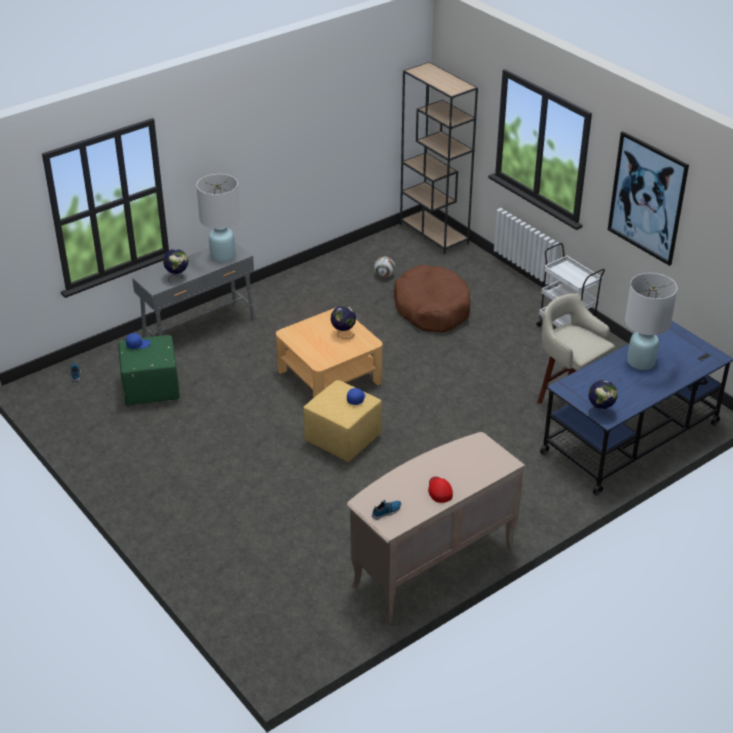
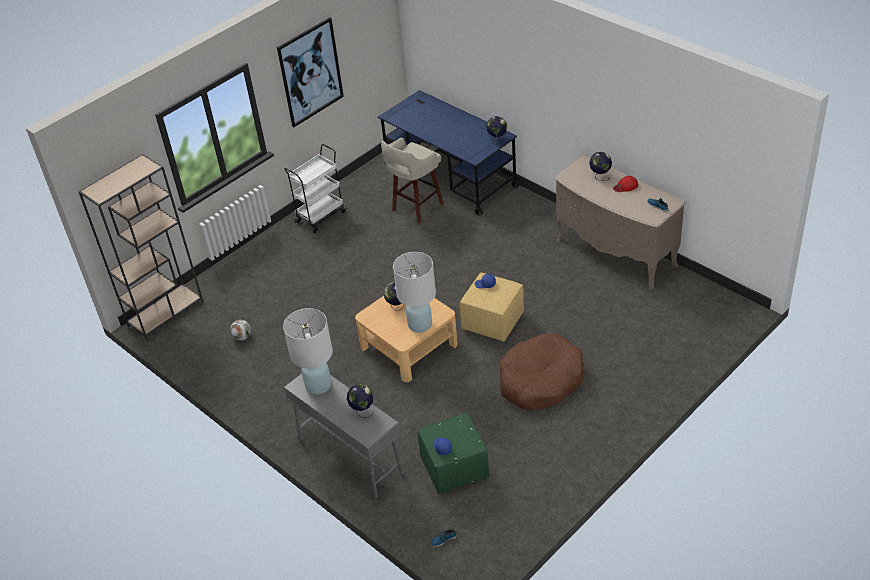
camera: 95 degrees left, 5 degrees up
brown dog bed [394,265,470,332] -> brown dog bed moved to [499,334,583,410]
white table lamp [625,273,677,370] -> white table lamp moved to [393,252,436,333]
none -> globe [589,152,612,181]

